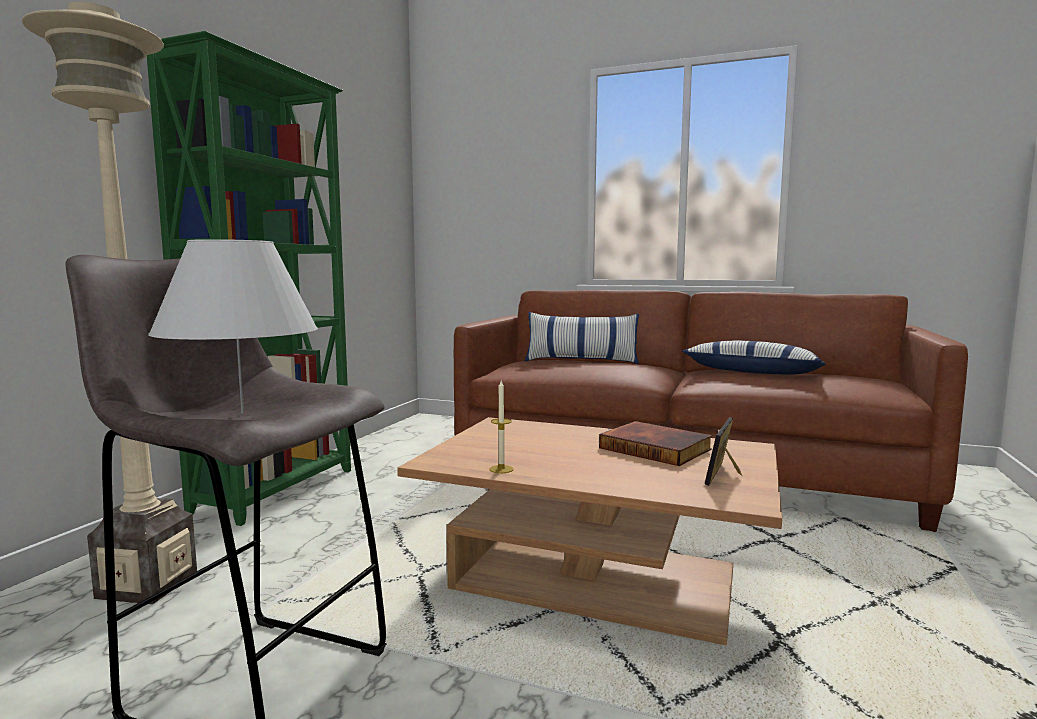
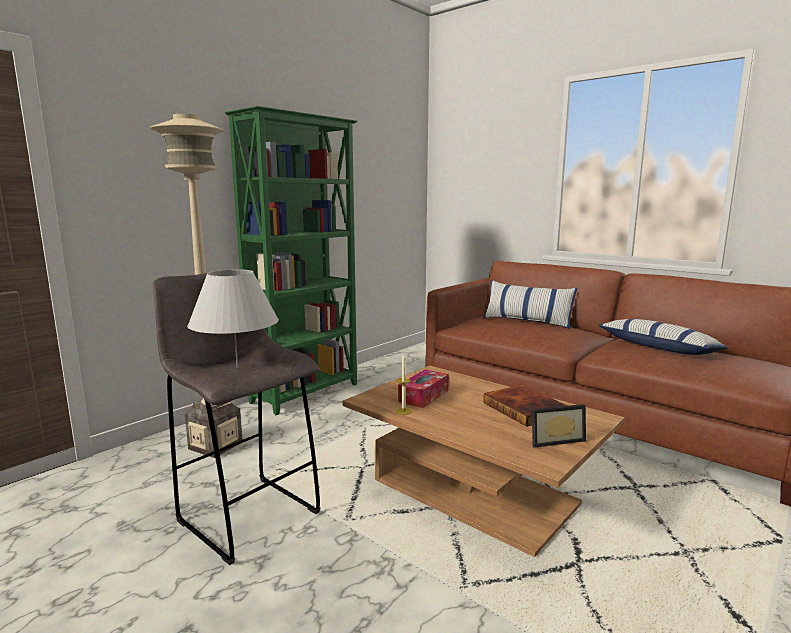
camera: 20 degrees right, 5 degrees up
picture frame [705,417,742,486] -> picture frame turned 150 degrees counterclockwise [532,404,586,447]
none -> tissue box [398,369,449,408]

